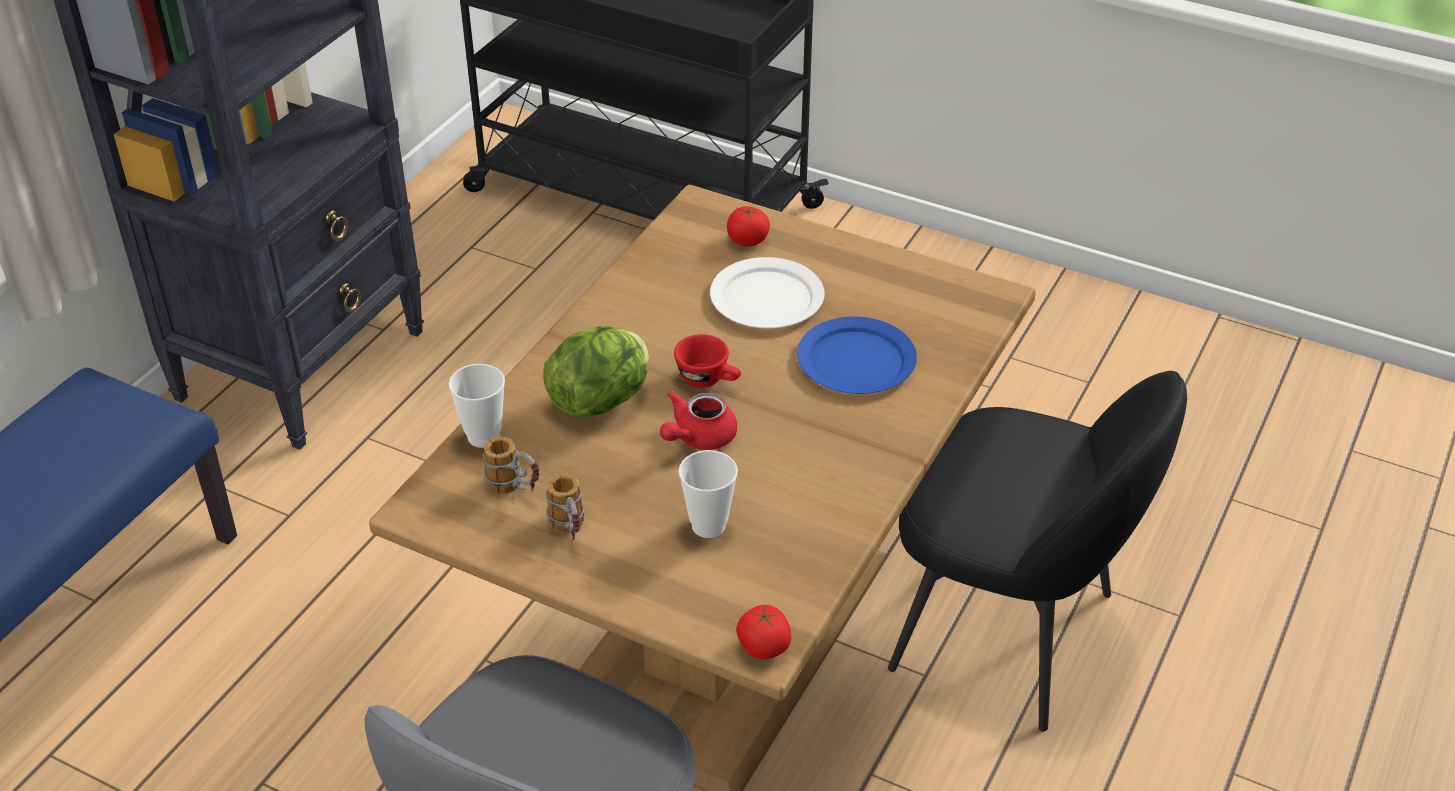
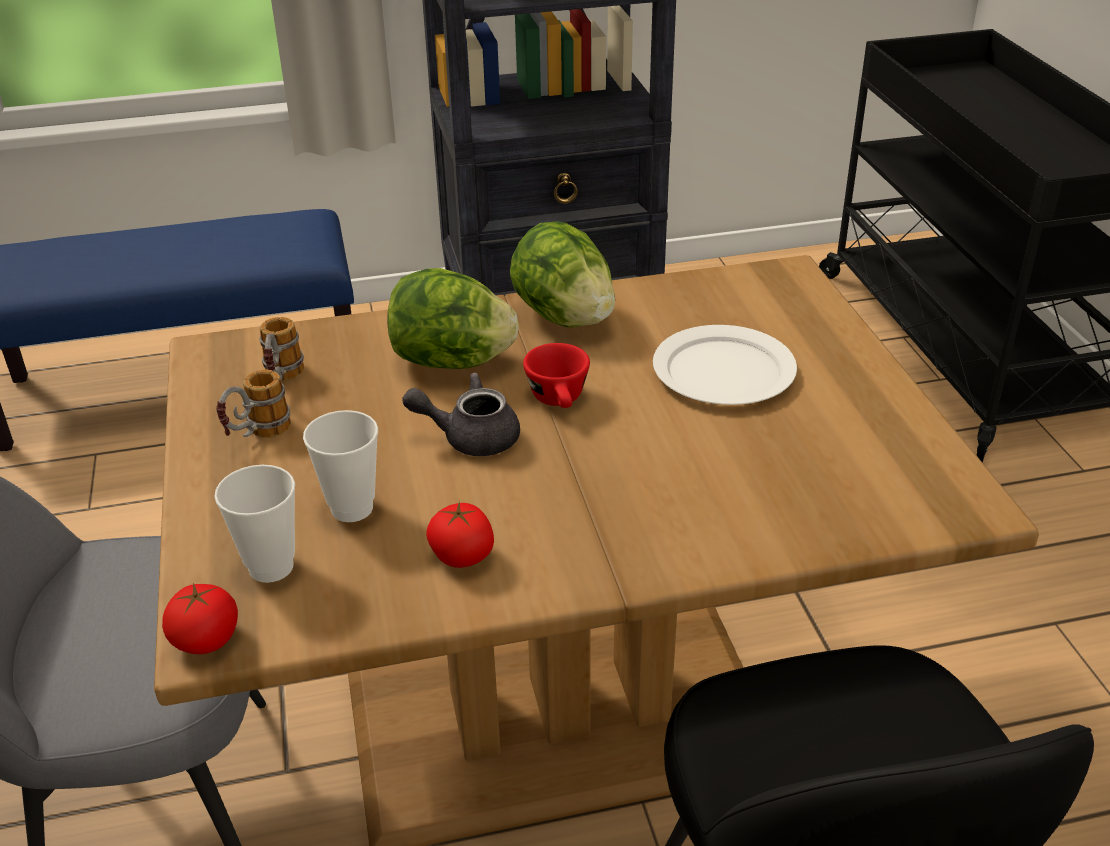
camera: 50 degrees right, 5 degrees down
cup [449,364,505,448] -> cup moved to [214,465,295,583]
red teapot [660,391,737,450] -> grey teapot [403,373,520,456]
tomato [727,206,770,247] -> tomato moved to [426,501,494,568]
blue plate [797,317,917,394] -> none
none -> lettuce [510,222,615,327]

